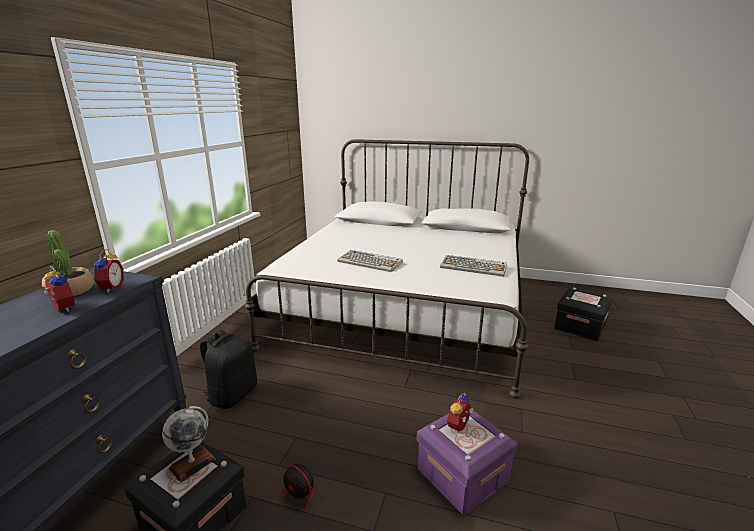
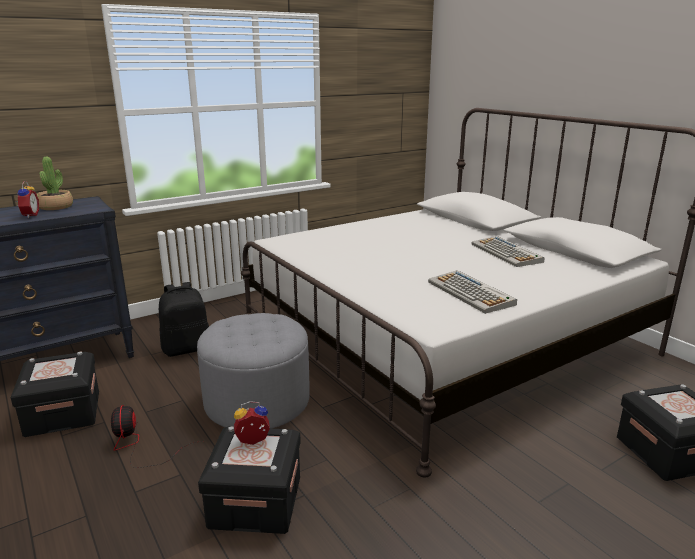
camera: 40 degrees right, 0 degrees up
alarm clock [93,249,124,293] -> none
globe [162,406,216,483] -> none
keyboard [337,250,403,272] -> keyboard moved to [472,236,544,267]
purple storage box [417,410,518,515] -> black storage box [198,426,301,534]
none -> grey ottoman [197,313,310,429]

